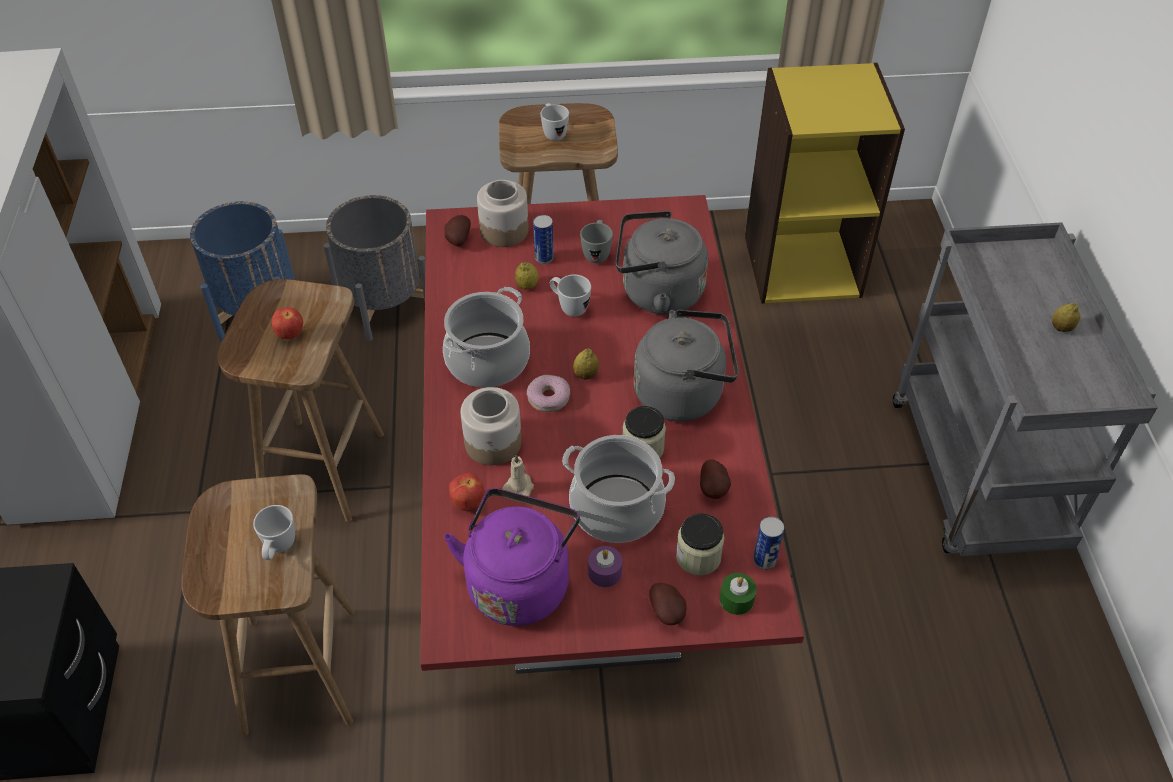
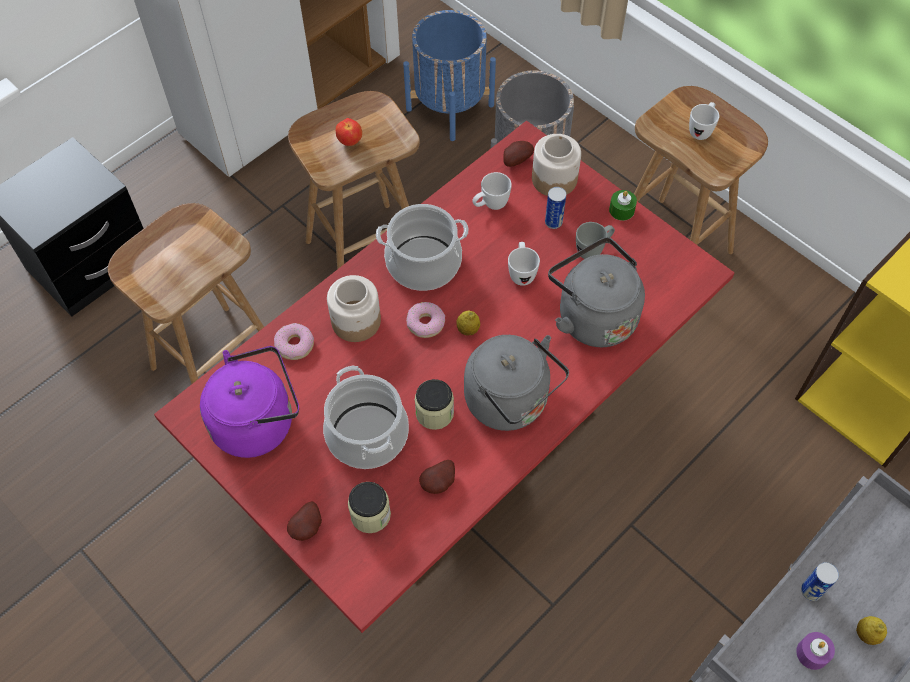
camera: 50 degrees right, 10 degrees up
white mug [253,505,295,560] -> white mug moved to [472,172,512,210]
apple [449,473,484,511] -> donut [274,323,314,360]
beige candle [503,454,534,496] -> none
lemon [515,262,539,290] -> none
purple candle [588,546,622,587] -> purple candle moved to [796,632,835,670]
green candle [720,573,757,615] -> green candle moved to [609,190,637,221]
can [753,517,784,570] -> can moved to [801,562,839,601]

